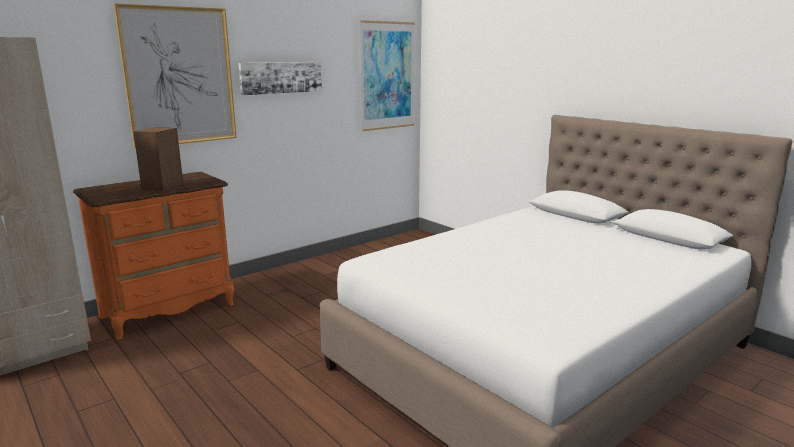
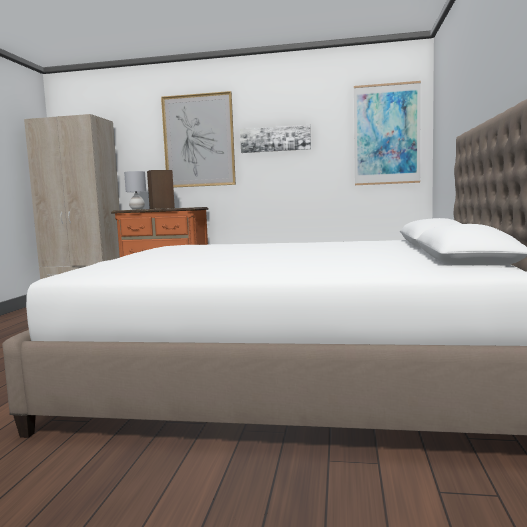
camera: 50 degrees right, 10 degrees down
none -> grey table lamp [124,171,146,210]

